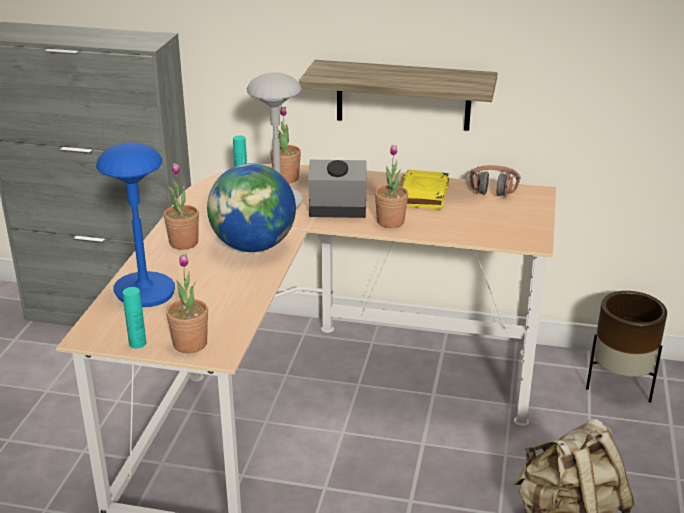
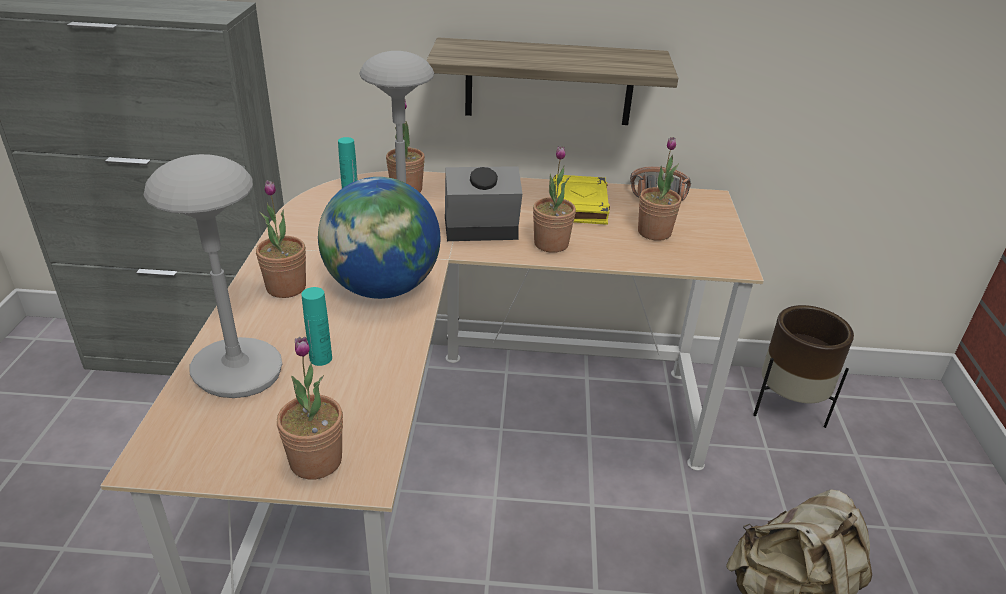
camera: 10 degrees left, 5 degrees up
blue table lamp [96,142,175,307] -> grey table lamp [144,154,282,398]
turquoise bottle [123,287,146,349] -> turquoise bottle moved to [301,287,332,366]
none -> potted plant [638,137,681,241]

